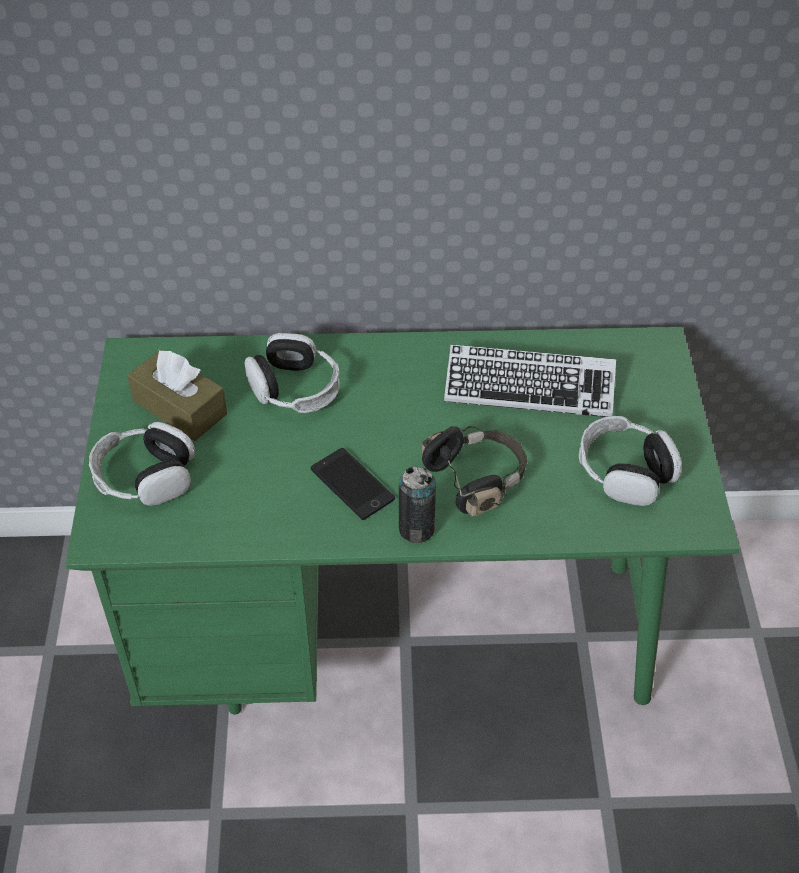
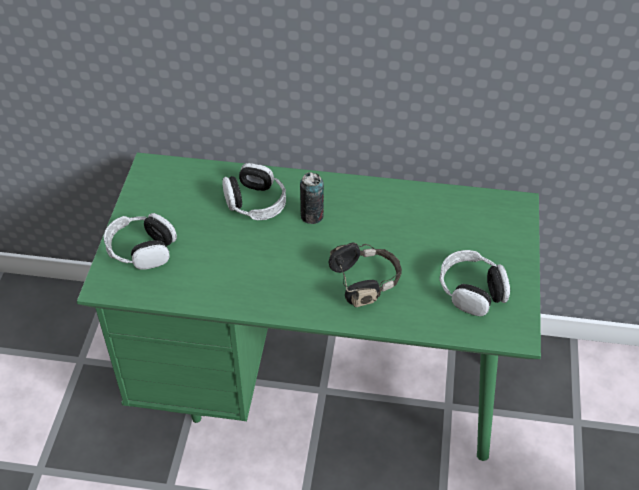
camera: 10 degrees right, 0 degrees up
brown tissue box [127,350,227,441] -> none
phone [311,448,395,520] -> none
can [399,466,436,543] -> can moved to [300,172,324,224]
keyboard [444,344,616,417] -> none

